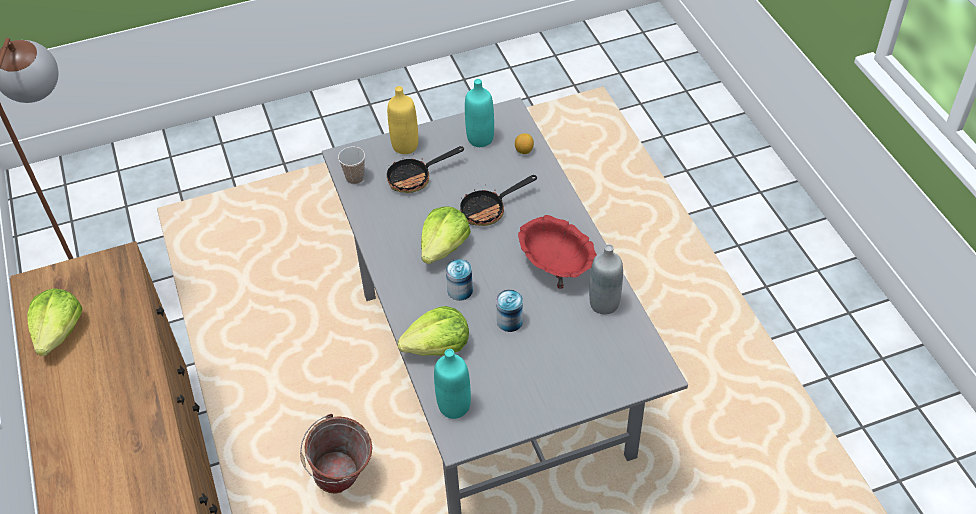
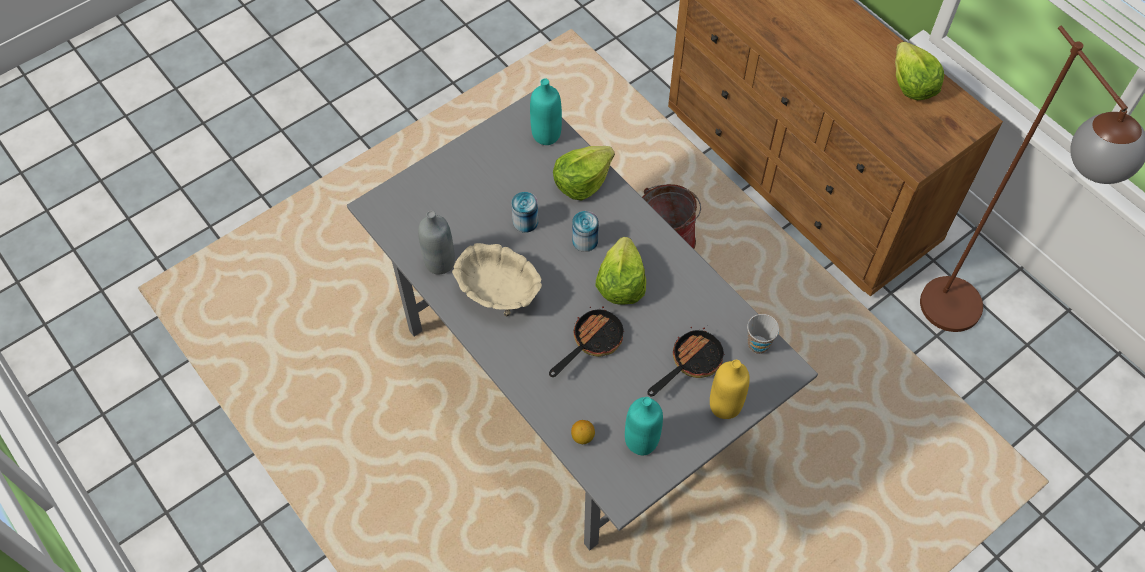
camera: 160 degrees right, 10 degrees up
red bowl [518,215,597,288] -> beige bowl [452,243,542,316]

